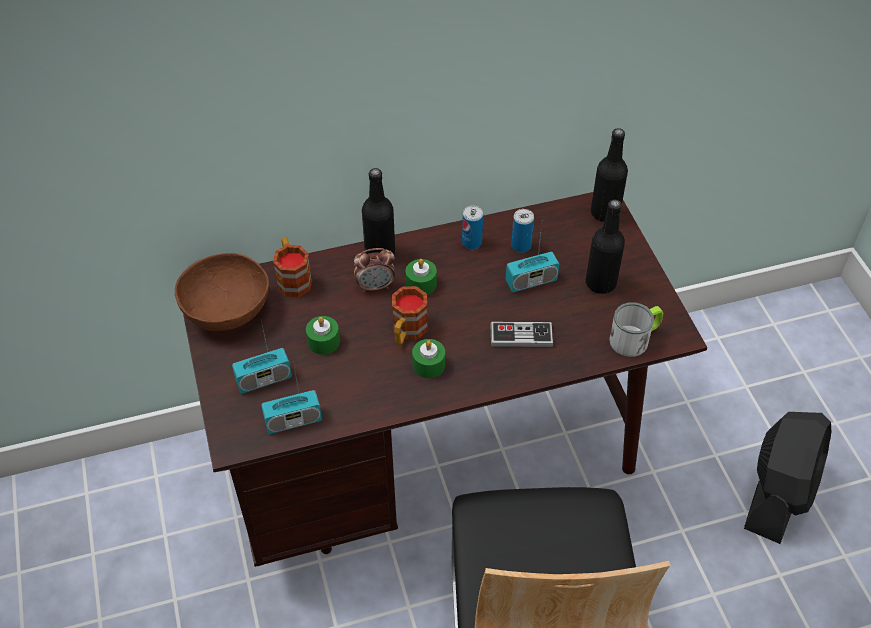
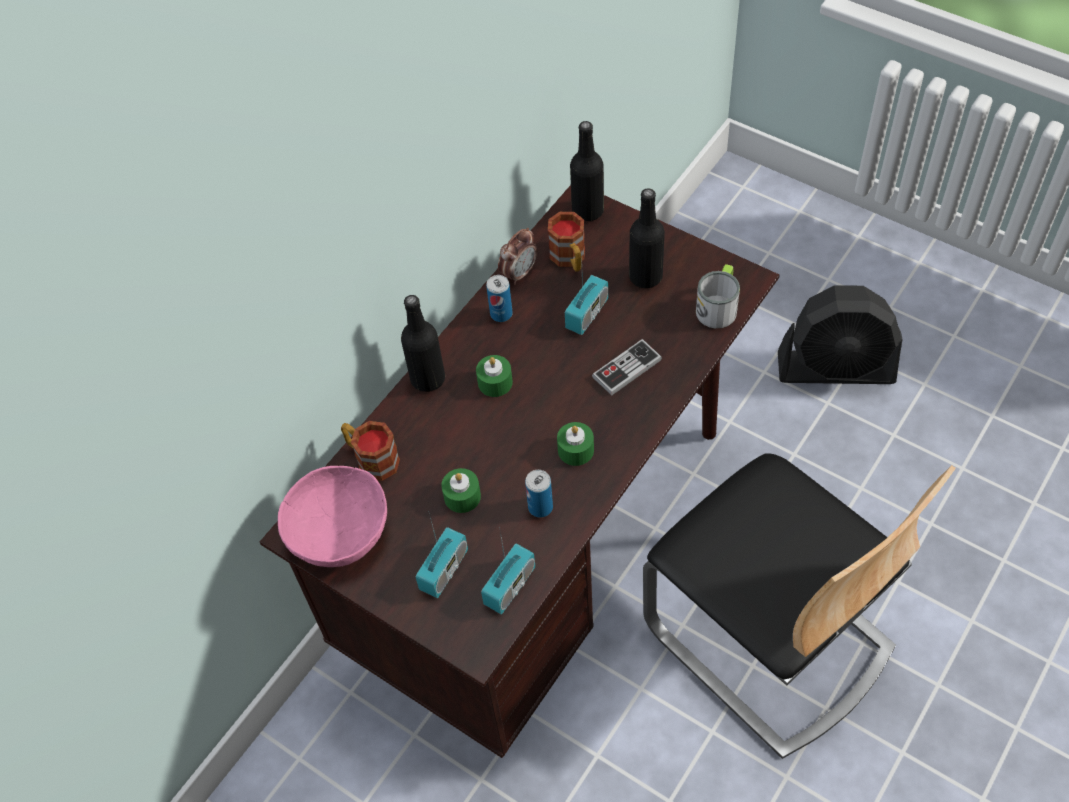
camera: 35 degrees left, 5 degrees up
brown bowl [175,253,269,331] -> pink bowl [278,466,387,567]
alarm clock [354,248,395,292] -> alarm clock moved to [498,228,537,285]
mug [392,286,428,345] -> mug moved to [548,212,585,272]
can [511,209,534,253] -> can moved to [525,470,553,518]
black fan [744,412,831,544] -> black fan turned 105 degrees clockwise [778,285,902,384]

